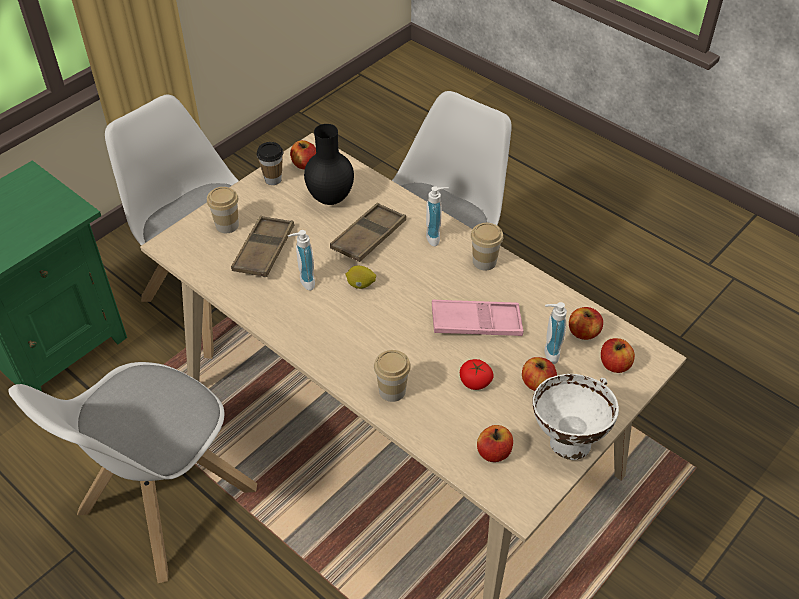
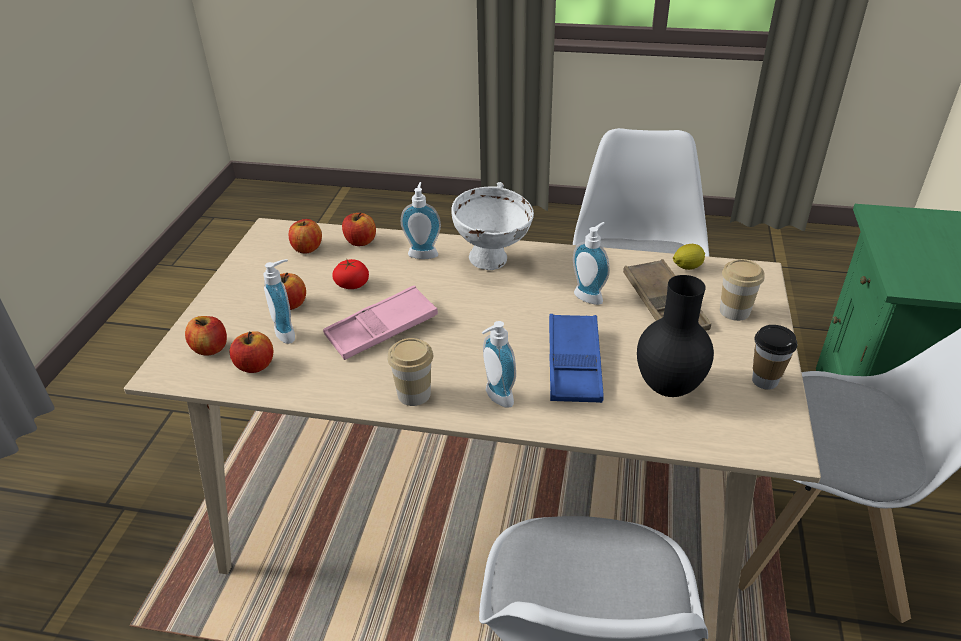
camera: 150 degrees right, 10 degrees down
apple [290,140,316,169] -> apple moved to [342,212,376,246]
brown tray [330,203,406,262] -> blue tray [549,314,604,403]
lemon [346,266,376,289] -> lemon moved to [673,244,705,270]
cup [374,350,411,402] -> soap dispenser [401,182,441,259]
white bowl [532,374,619,460] -> white bowl moved to [451,182,534,270]

